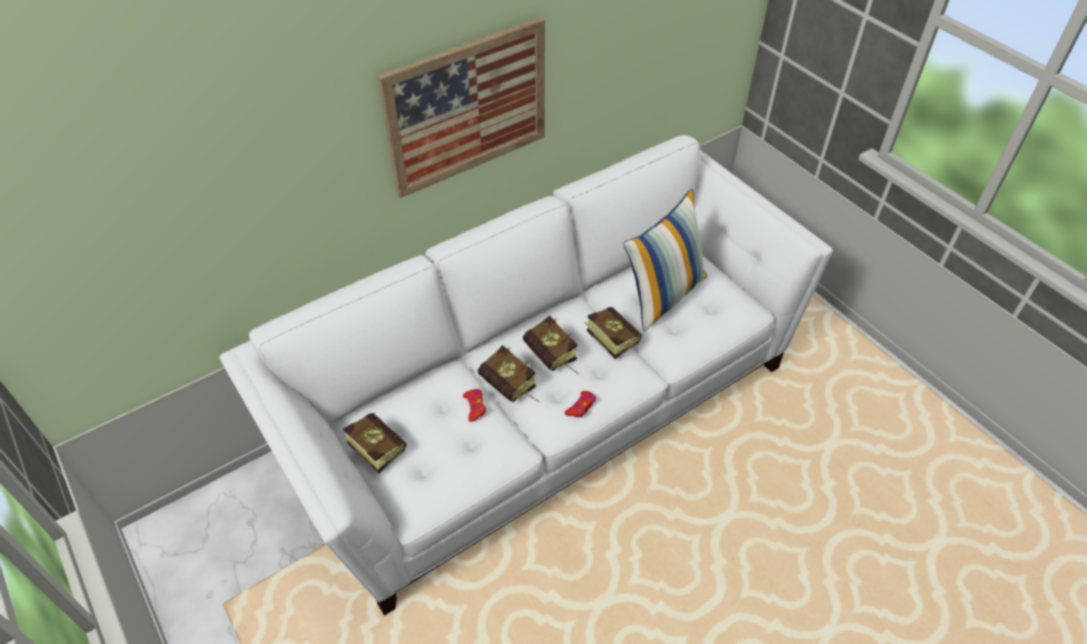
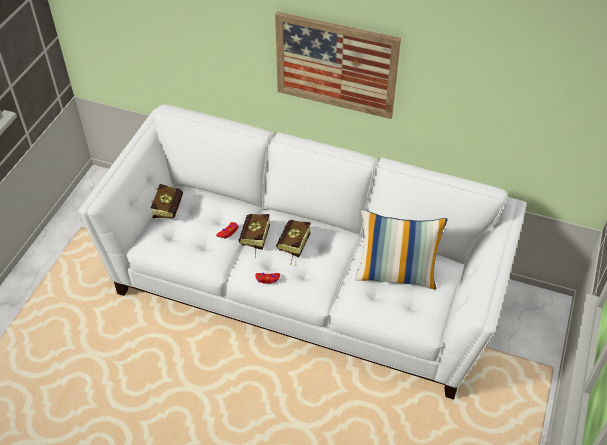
camera: 55 degrees right, 0 degrees up
book [584,307,642,359] -> none

